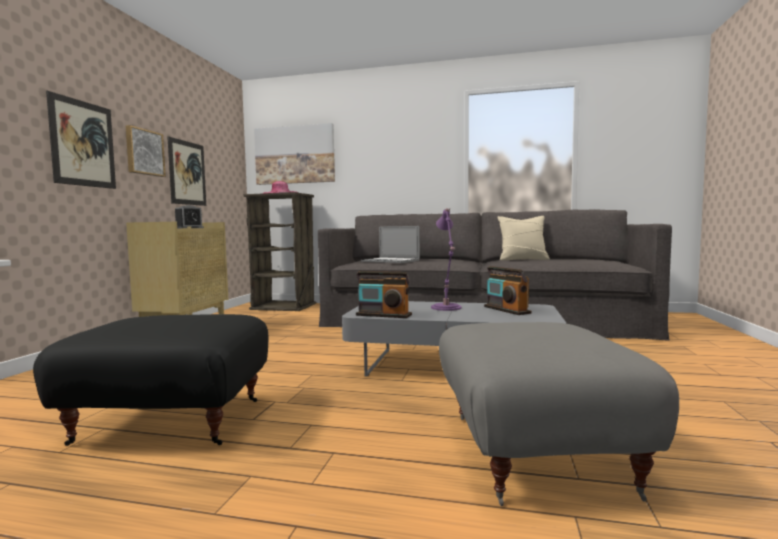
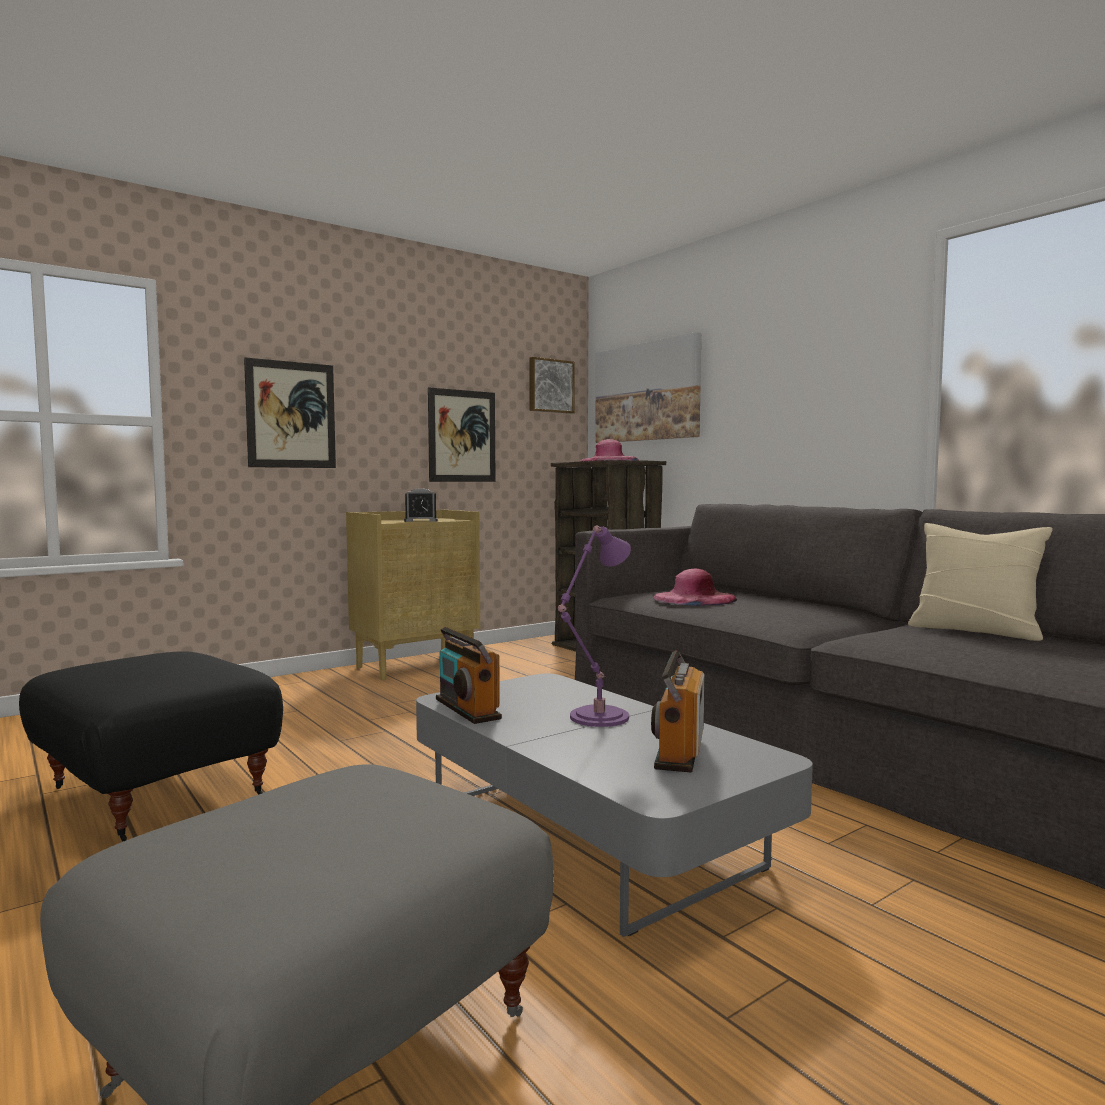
camera: 40 degrees right, 0 degrees up
picture [126,125,166,177] -> picture moved to [529,357,575,414]
laptop [361,226,420,263] -> pink hat [653,569,737,605]

